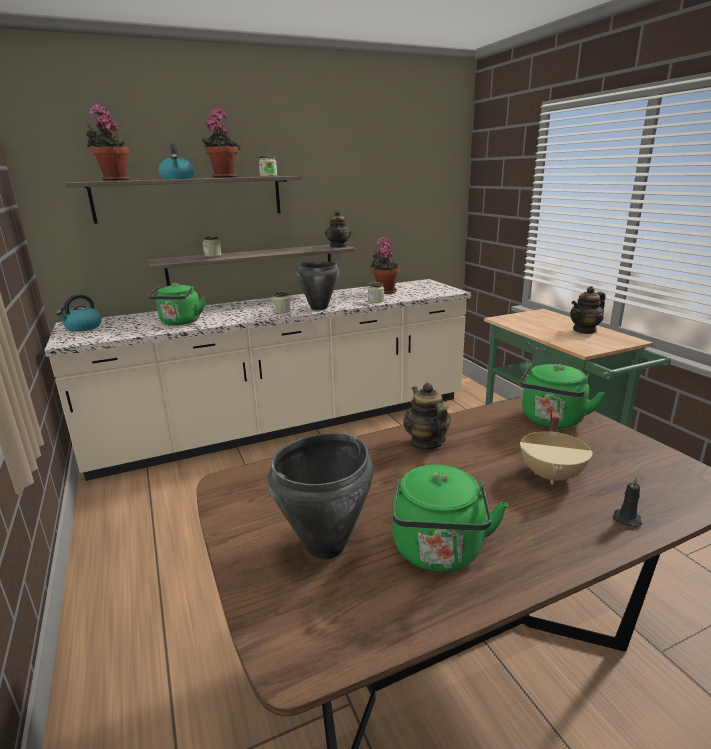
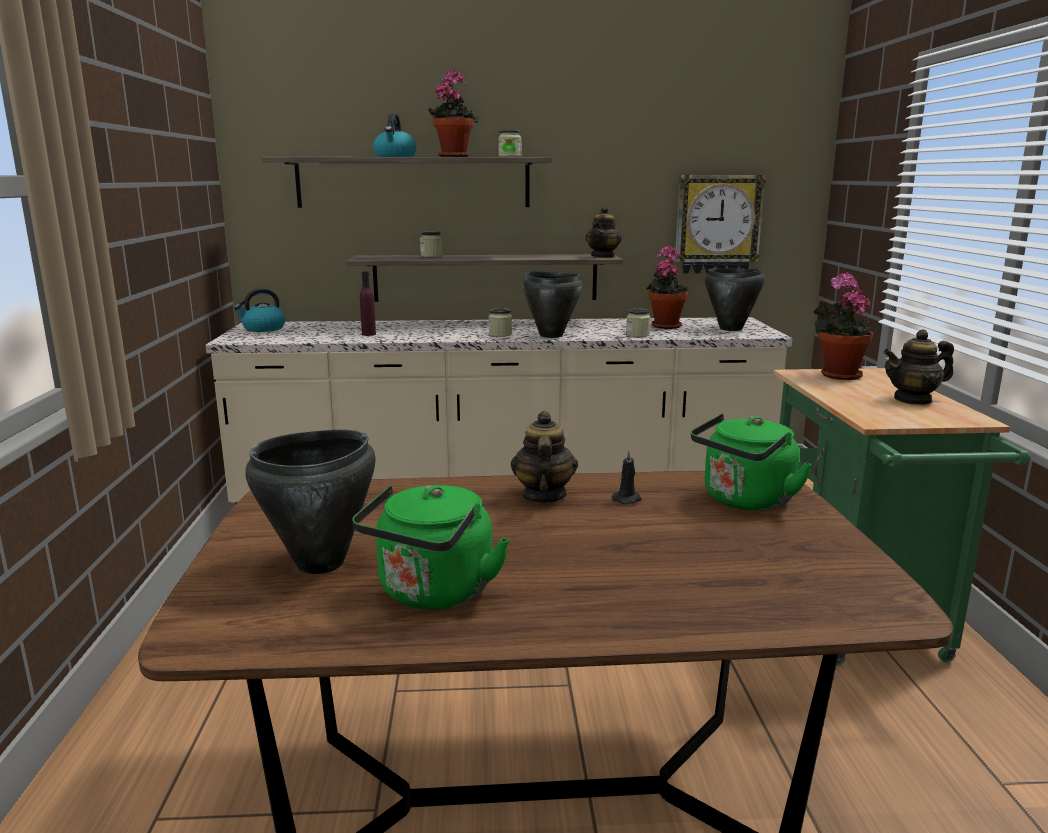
camera: 20 degrees right, 5 degrees down
potted plant [86,104,130,181] -> potted plant moved to [813,272,873,380]
green kettle [148,283,205,325] -> purple bottle [360,271,376,336]
beige cooking pot [520,411,592,484] -> none
black candle [613,476,642,528] -> black candle moved to [612,450,641,504]
none -> wall clock [675,175,766,274]
none -> black cooking pot [705,268,765,331]

